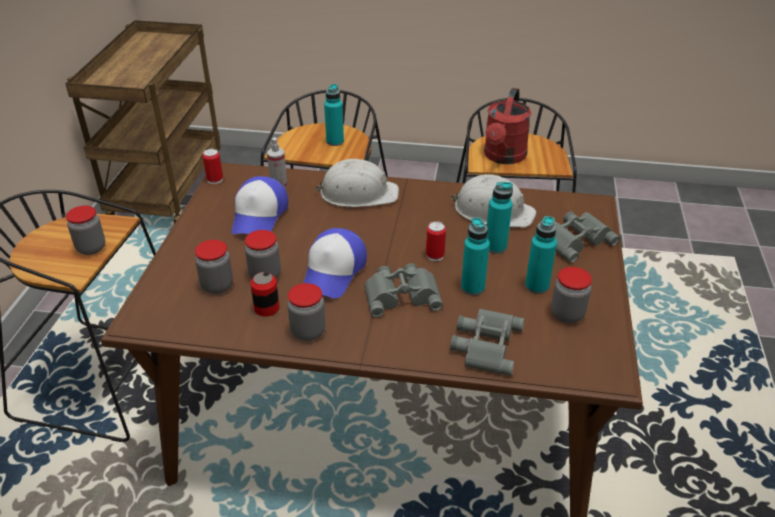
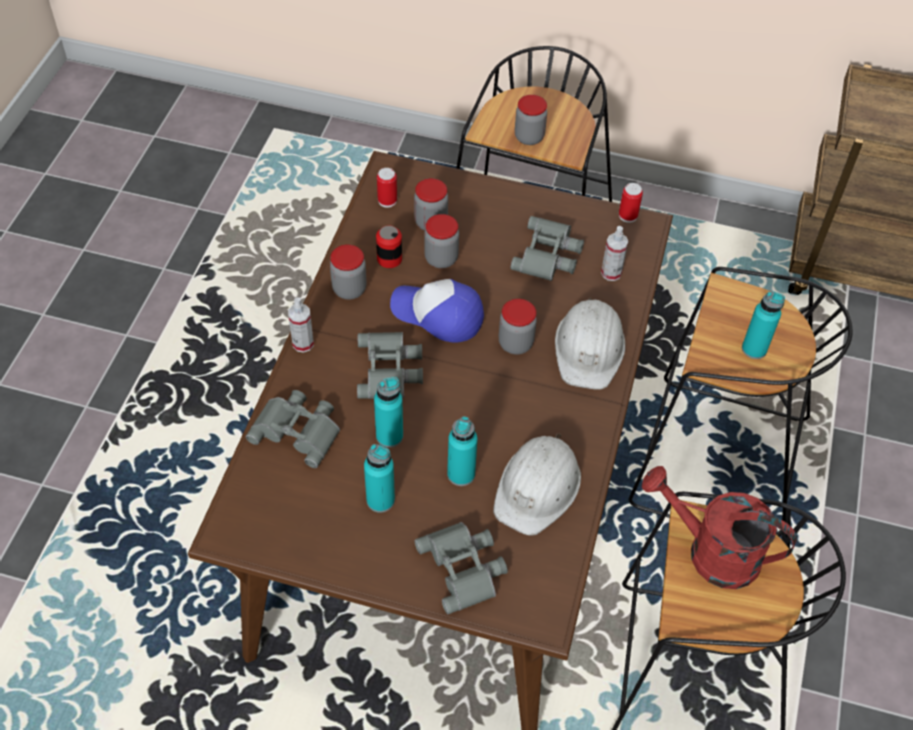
camera: 95 degrees right, 15 degrees up
cap [232,176,288,234] -> grey binoculars [510,216,584,281]
can [426,221,446,261] -> can moved to [377,168,397,208]
jar [551,267,592,323] -> jar moved to [499,299,537,354]
none -> spray bottle [288,297,314,353]

